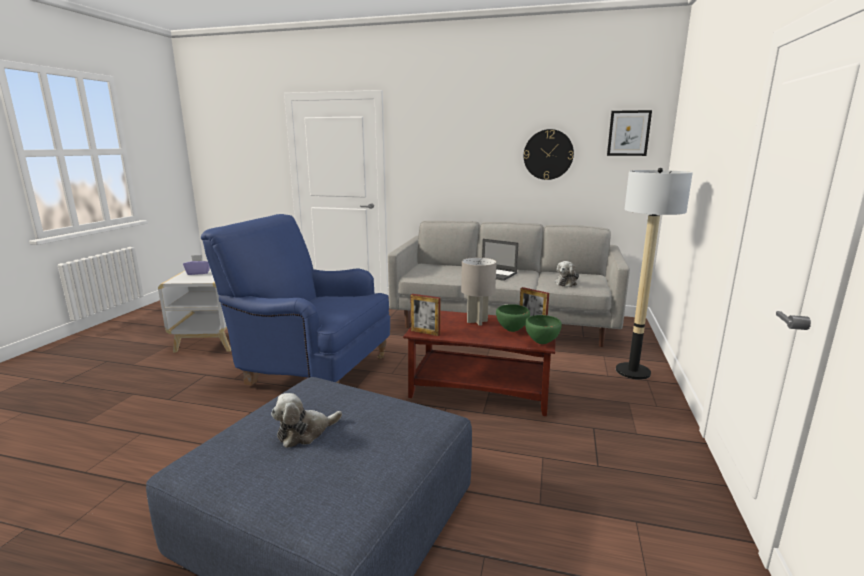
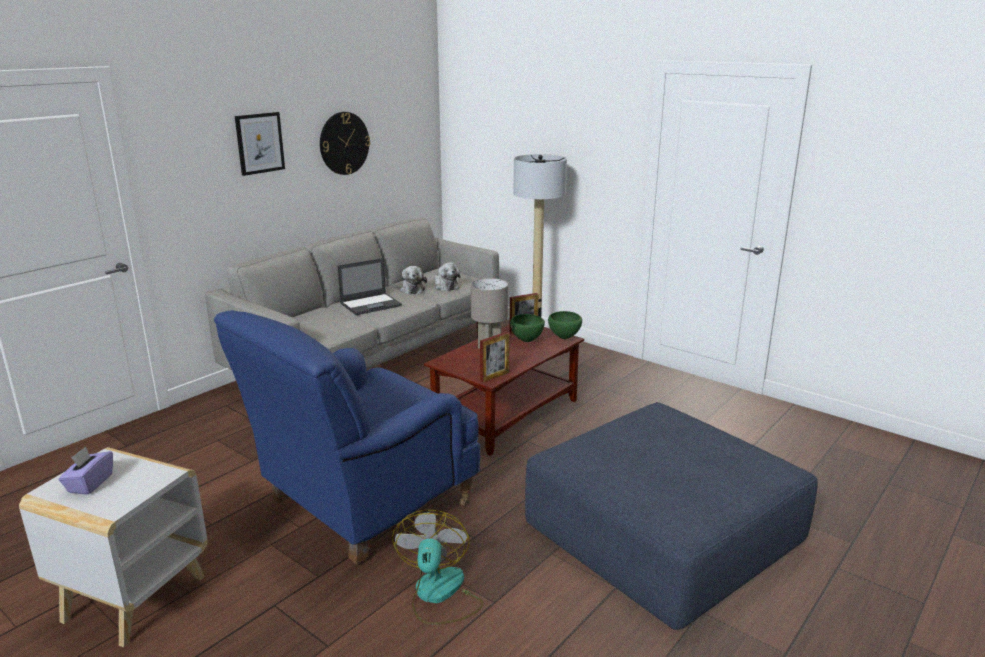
camera: 65 degrees left, 5 degrees up
plush toy [271,393,342,448] -> plush toy moved to [400,266,427,294]
picture [607,110,652,156] -> picture moved to [235,112,285,176]
none -> fan [392,510,484,624]

